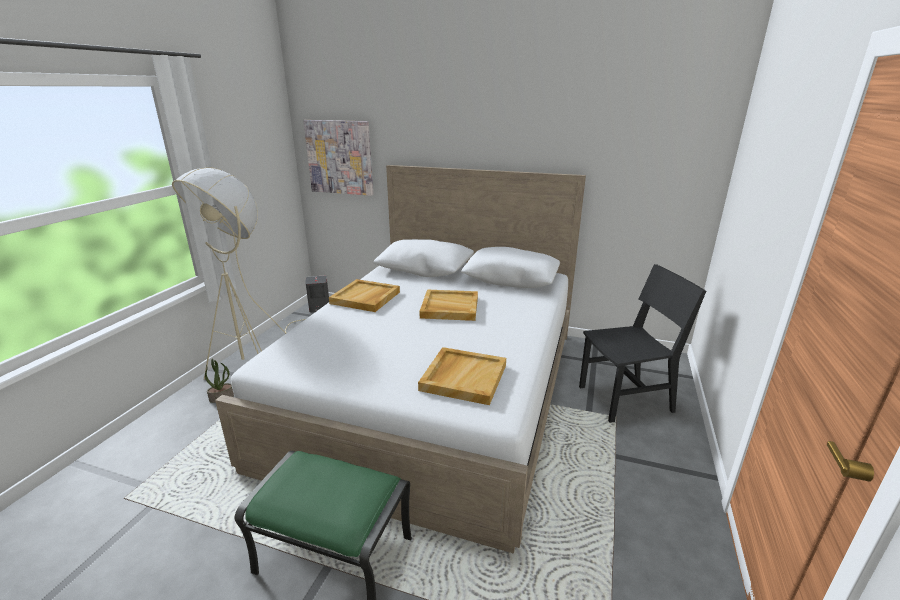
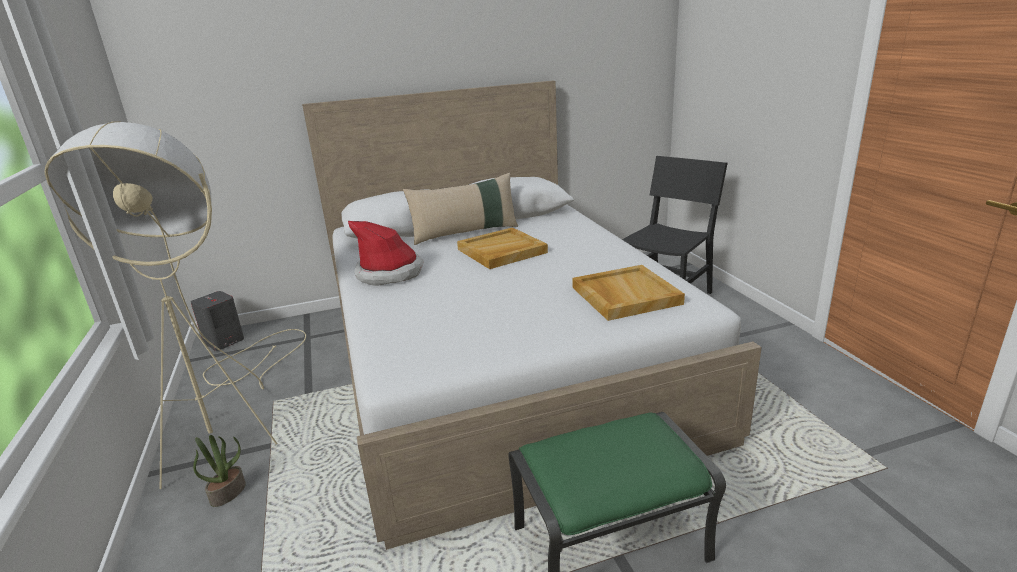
camera: 35 degrees left, 0 degrees up
picture [303,120,373,196] -> none
beige tray [329,279,400,312] -> hat [348,221,424,286]
none -> beige pillow [403,173,518,245]

